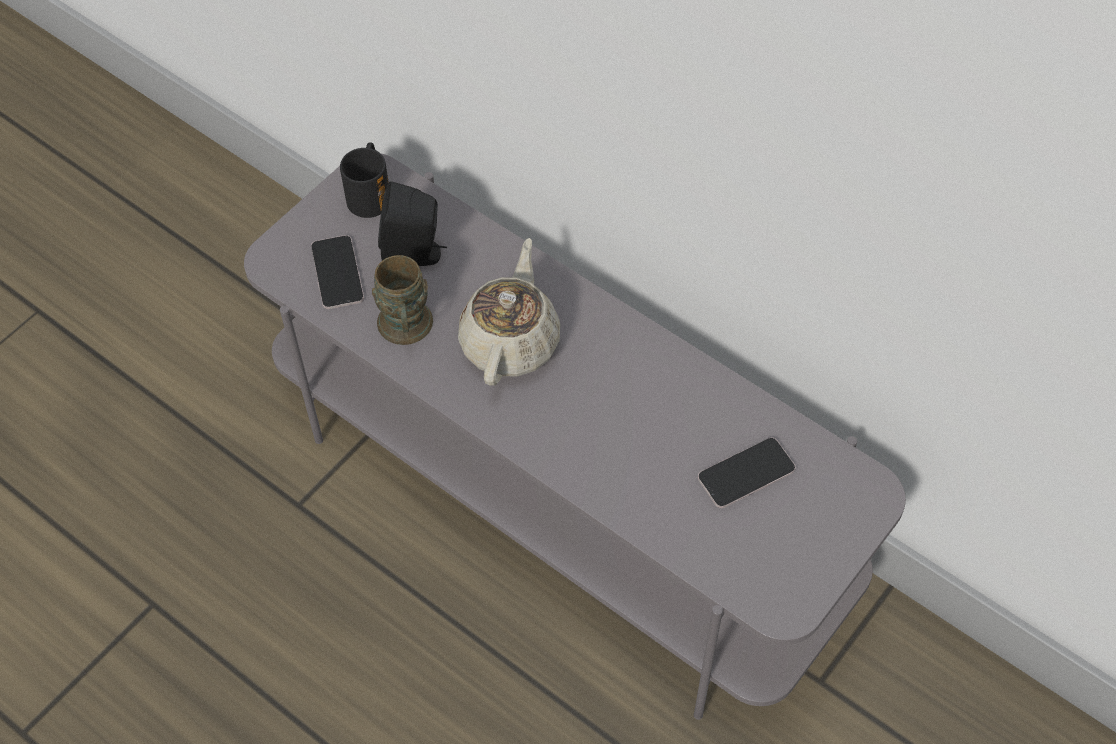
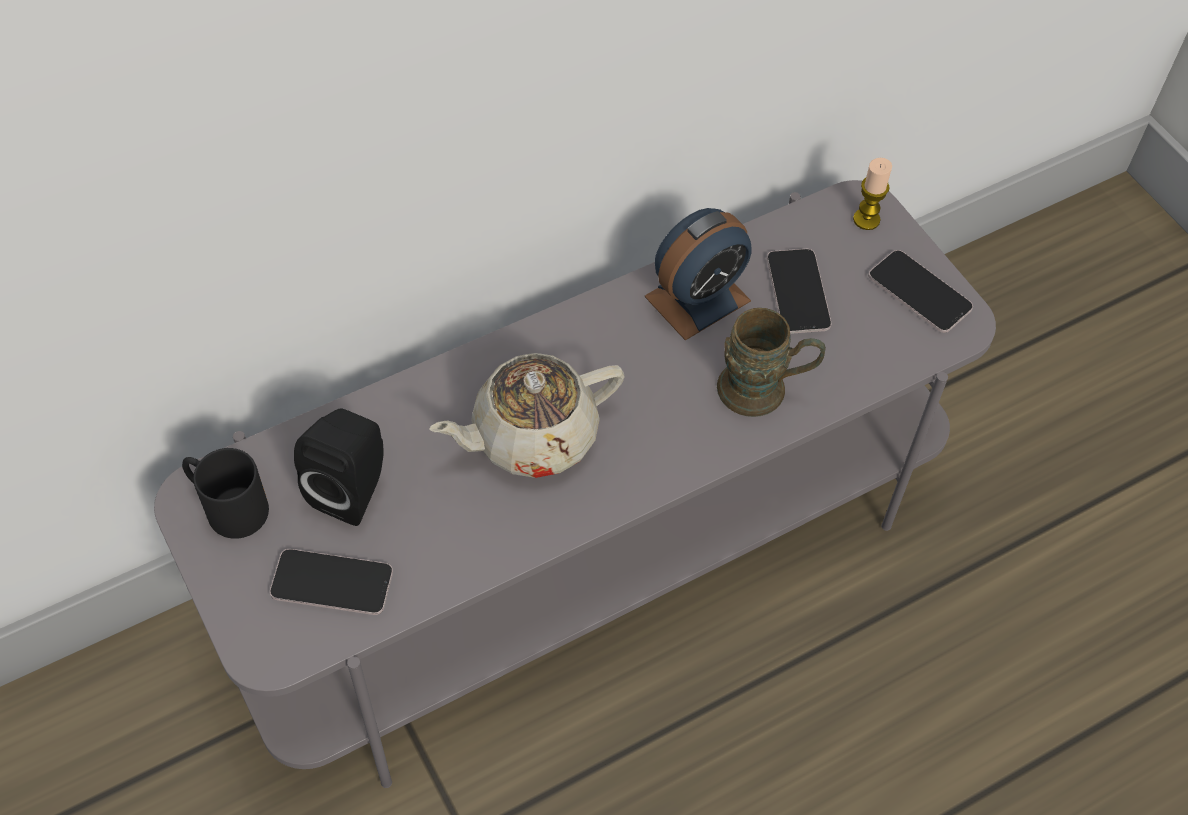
camera: 70 degrees left, 0 degrees up
brown mug [372,255,433,345] -> brown mug moved to [717,308,826,417]
beige teapot [458,238,560,386] -> beige teapot turned 60 degrees counterclockwise [429,353,625,478]
none -> alarm clock [644,208,751,341]
none -> candle [853,158,892,230]
none -> phone [869,250,973,333]

